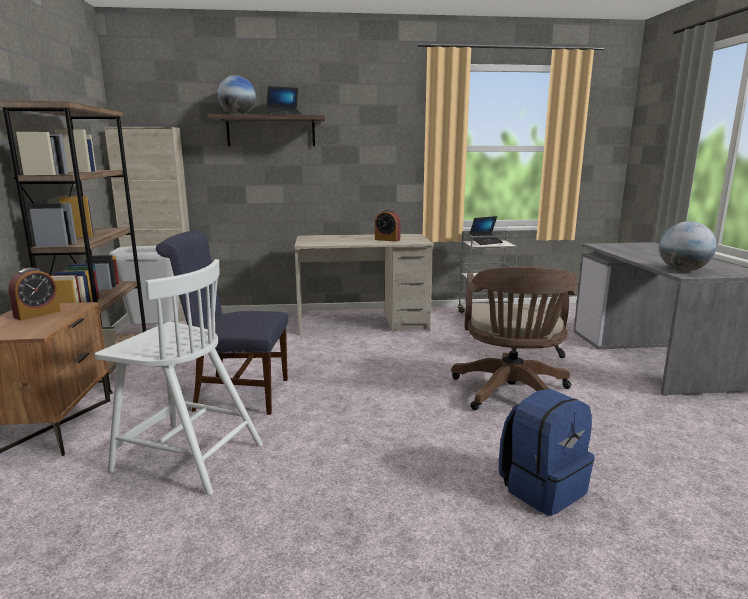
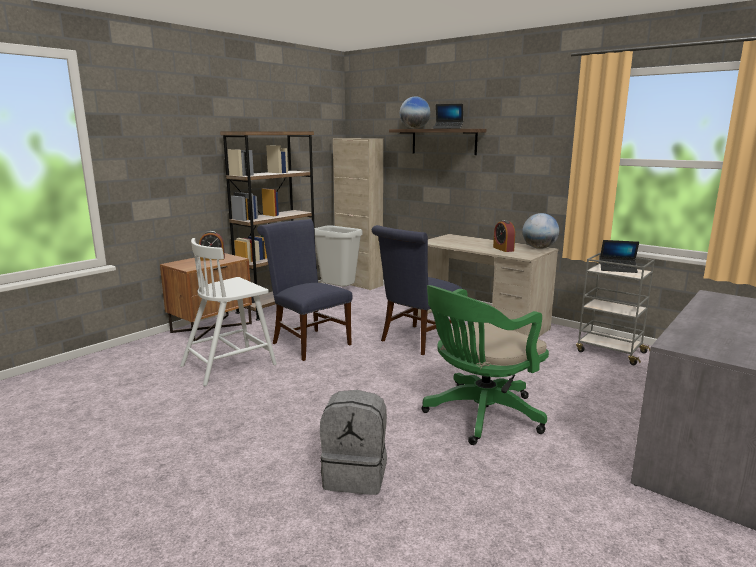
camera: 45 degrees right, 0 degrees up
white chair [95,259,263,495] -> white chair turned 75 degrees clockwise [180,238,277,386]
brown office chair [451,266,578,410] -> green office chair [422,285,549,445]
blue backpack [499,389,595,516] -> grey backpack [320,390,387,495]
globe [659,221,717,271] -> globe moved to [522,213,559,249]
none -> blue chair [372,225,462,355]

